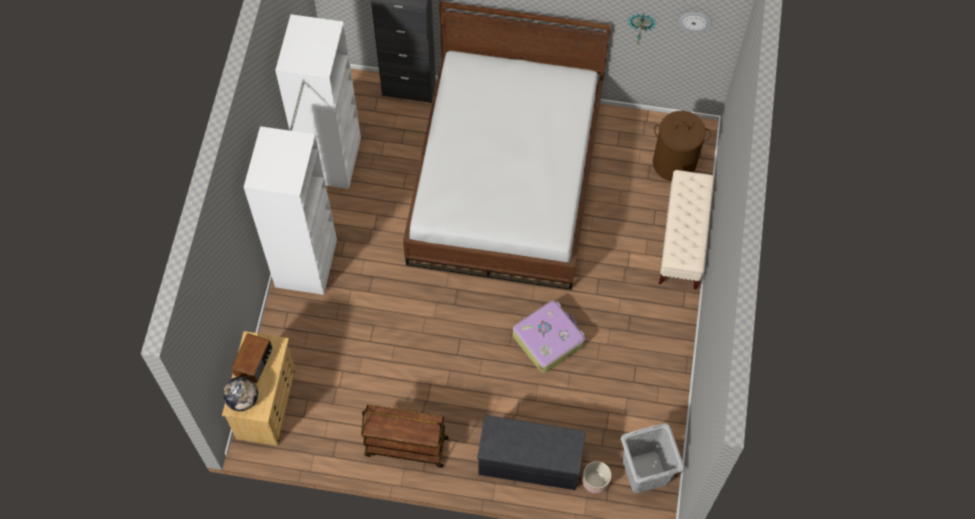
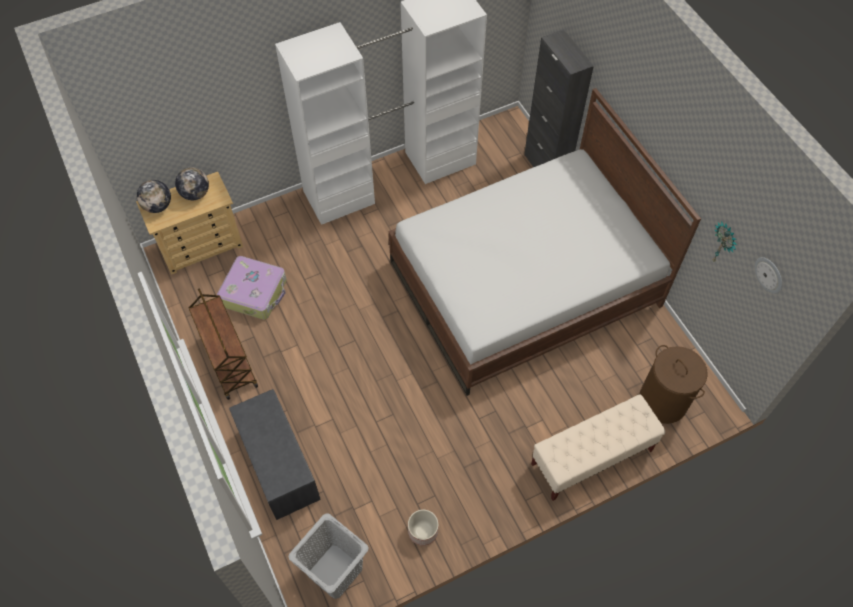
camera: 55 degrees right, 5 degrees down
radio [231,333,272,383] -> globe [175,167,209,200]
suitcase [513,301,585,373] -> suitcase moved to [217,256,287,320]
planter [582,461,611,494] -> planter moved to [408,510,439,546]

